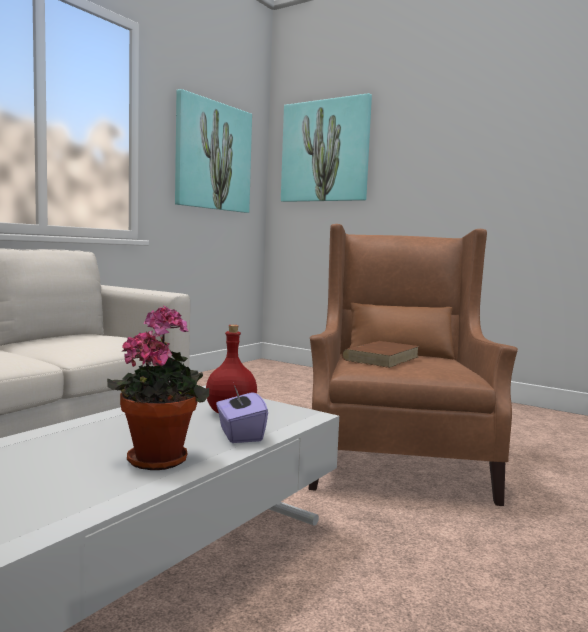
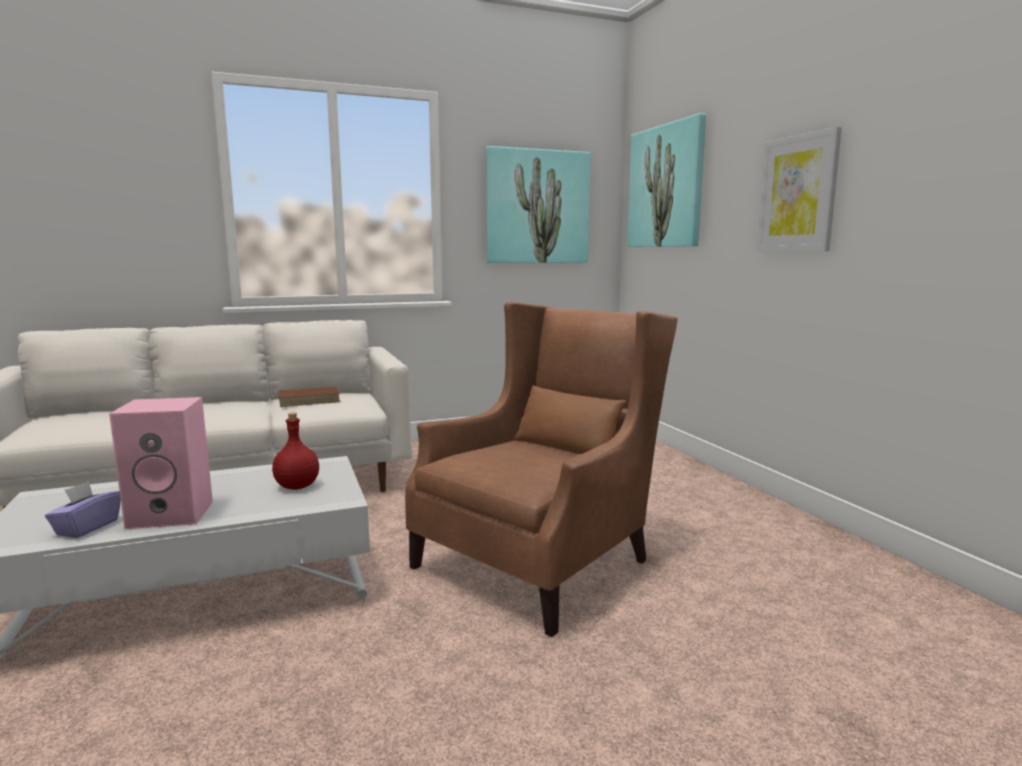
camera: 35 degrees right, 5 degrees up
potted plant [107,305,209,470] -> pink speaker [109,397,213,529]
purple tissue box [216,385,268,443] -> purple tissue box moved to [45,481,121,538]
brown book [342,341,420,368] -> brown book moved to [279,387,340,407]
none -> picture [757,127,842,251]

